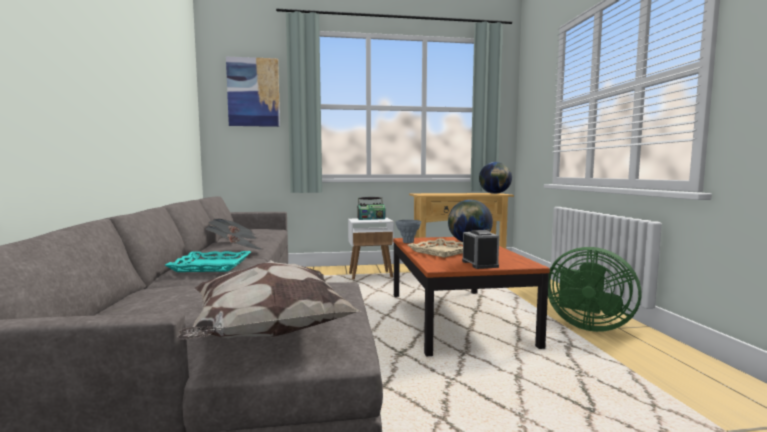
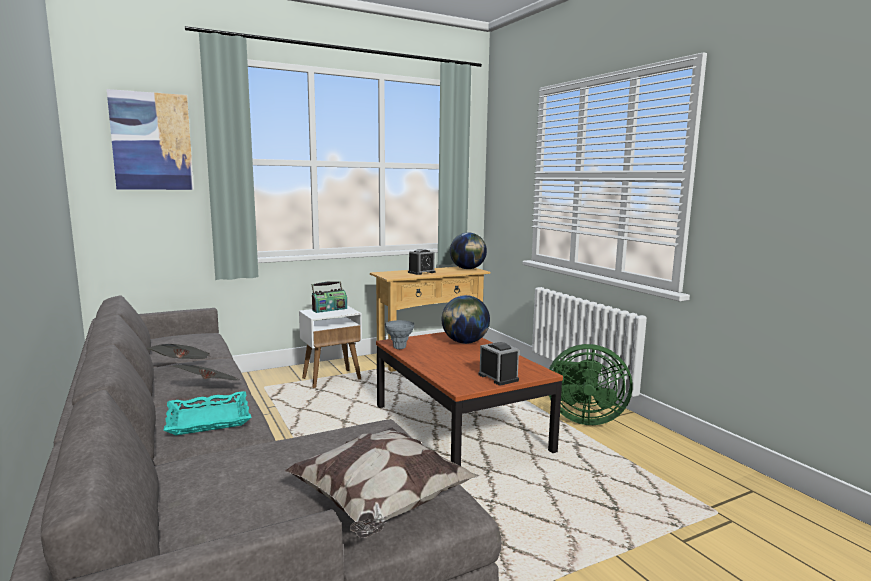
camera: 20 degrees left, 5 degrees up
beige tray [408,238,463,258] -> none
none -> alarm clock [408,249,435,275]

